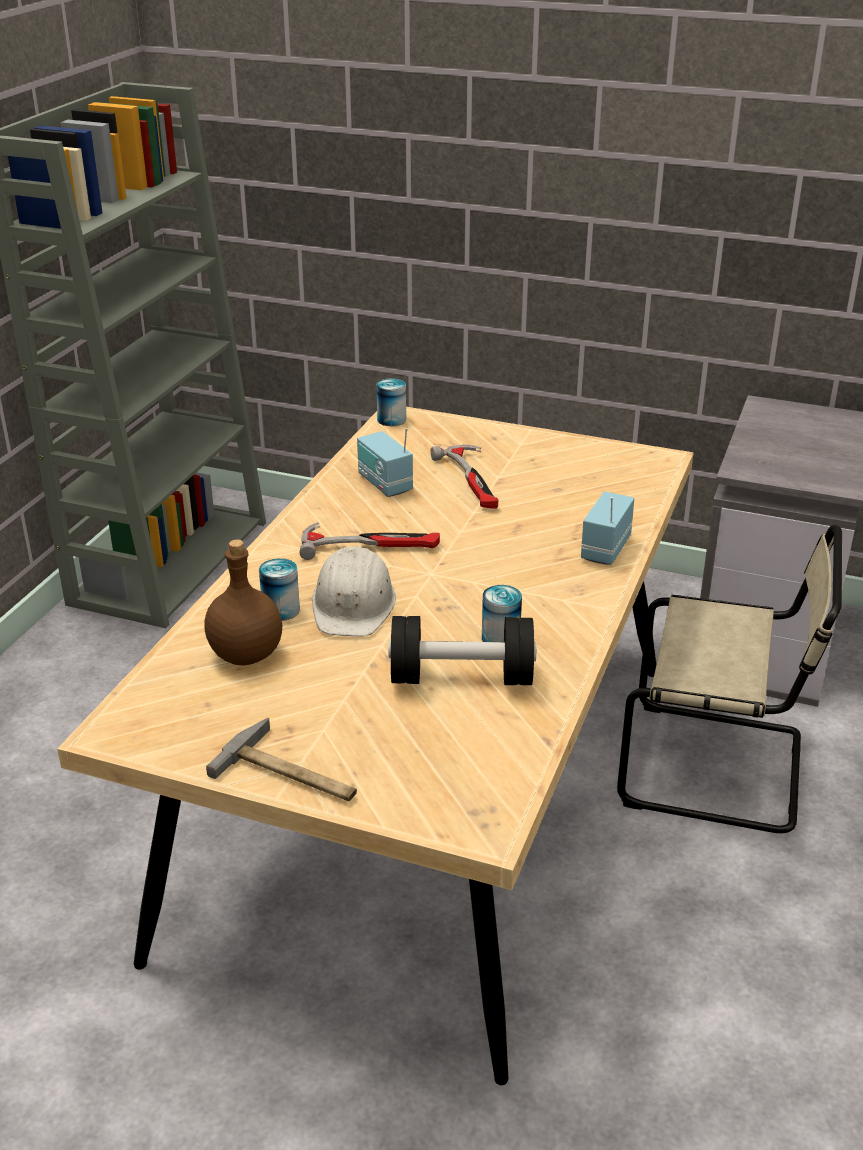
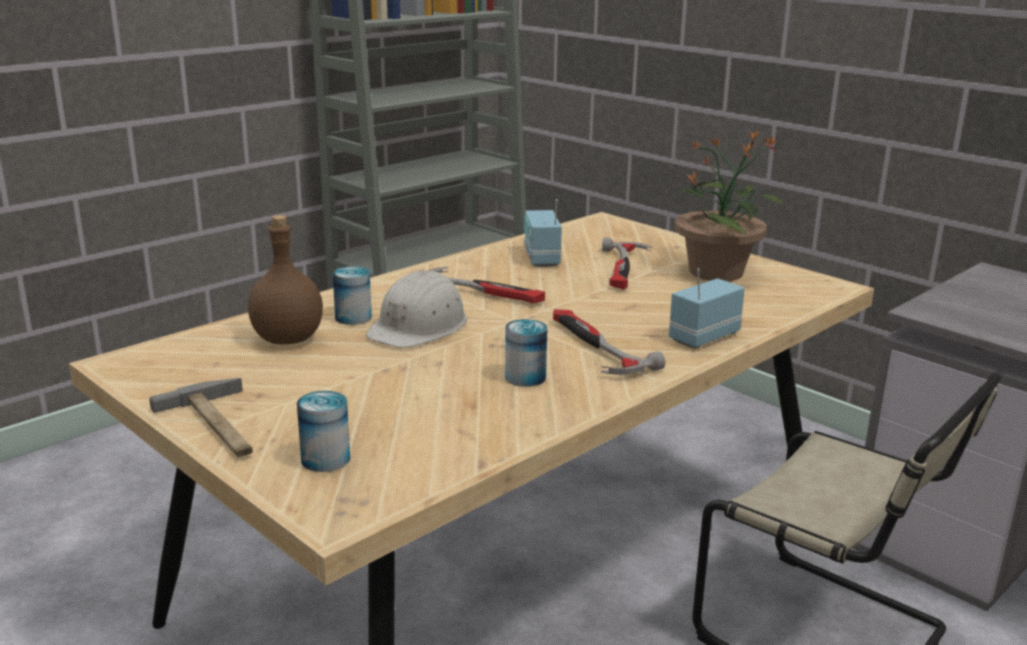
camera: 25 degrees right, 10 degrees down
can [376,378,406,426] -> can moved to [297,391,350,472]
black dumbbell [388,616,536,685] -> none
none -> hammer [553,309,665,375]
none -> potted plant [675,129,784,281]

